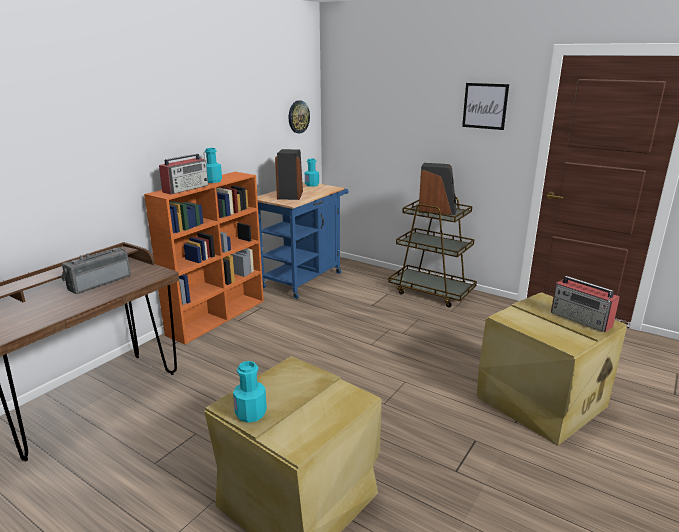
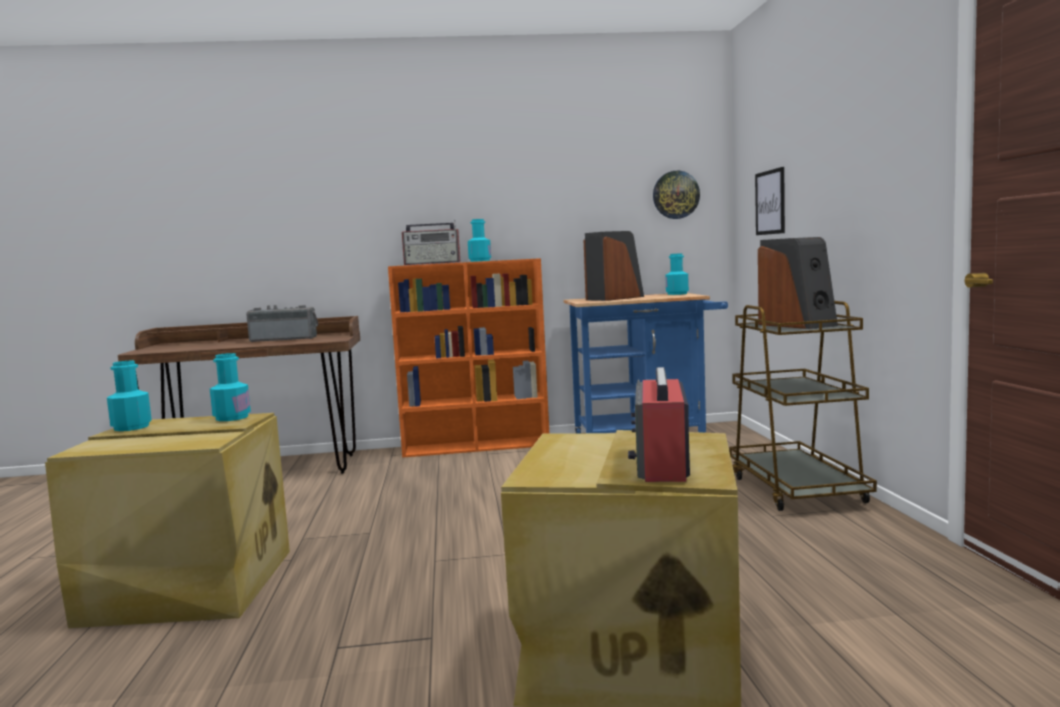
camera: 50 degrees right, 15 degrees down
picture [462,83,509,130] -> picture moved to [755,167,785,235]
none -> turquoise bottle [210,353,251,421]

